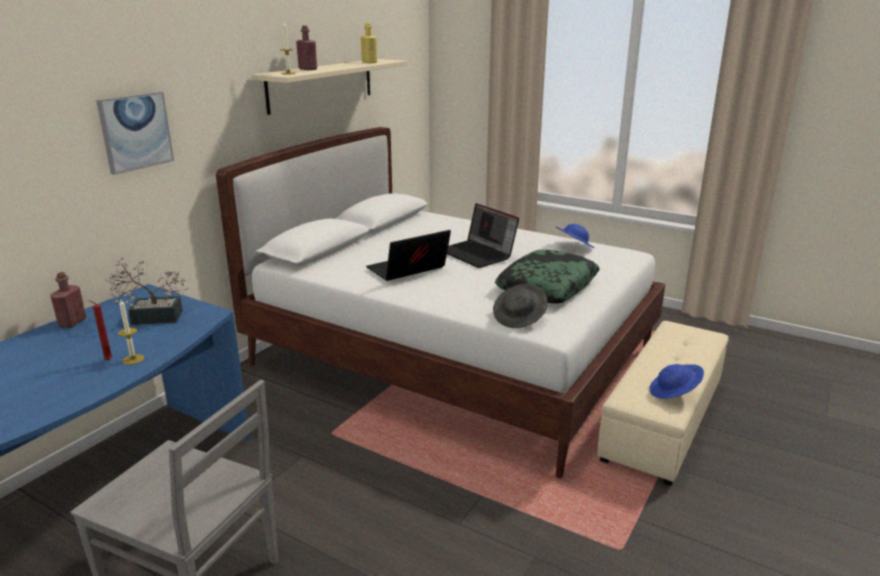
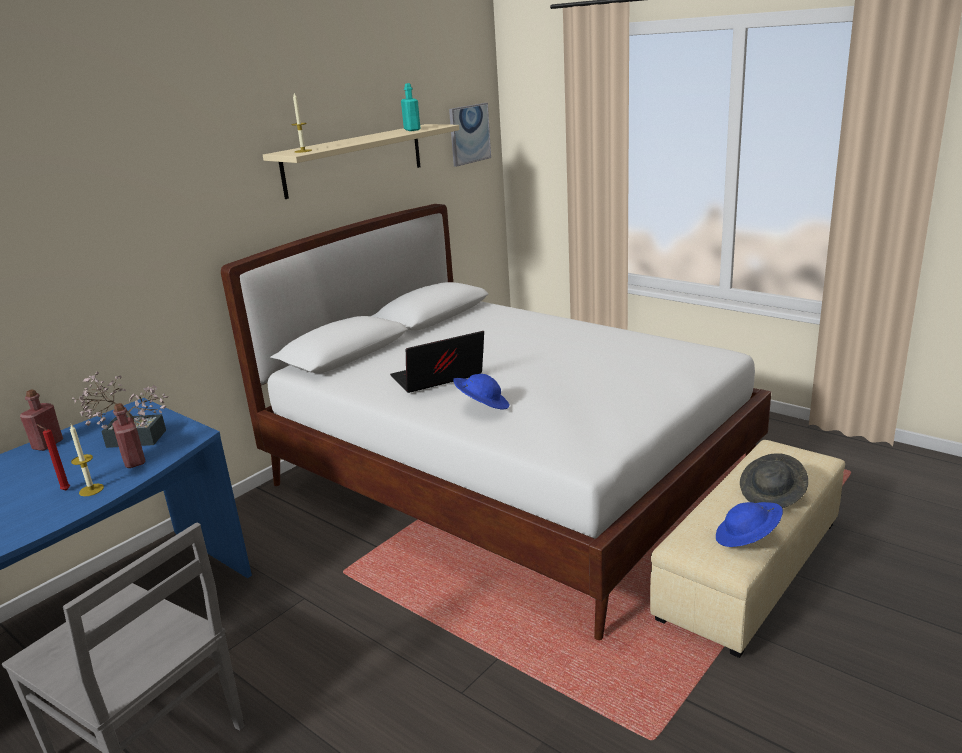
camera: 10 degrees right, 0 degrees up
picture [96,92,174,175] -> picture moved to [449,103,491,167]
red bottle [296,26,317,70] -> red bottle moved to [112,403,146,468]
yellow bottle [361,23,377,63] -> turquoise bottle [401,83,421,131]
laptop [447,203,519,268] -> none
grey hat [493,284,548,328] -> grey hat moved to [740,453,808,508]
pillow [495,250,600,304] -> none
blue hat [556,224,594,248] -> blue hat moved to [453,374,510,410]

